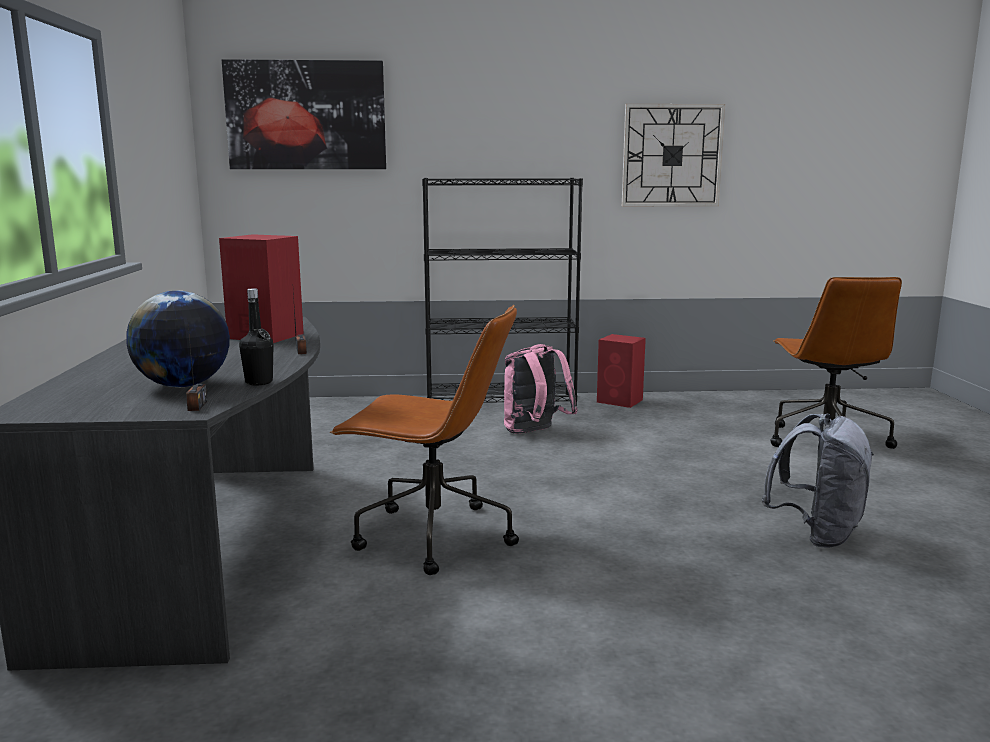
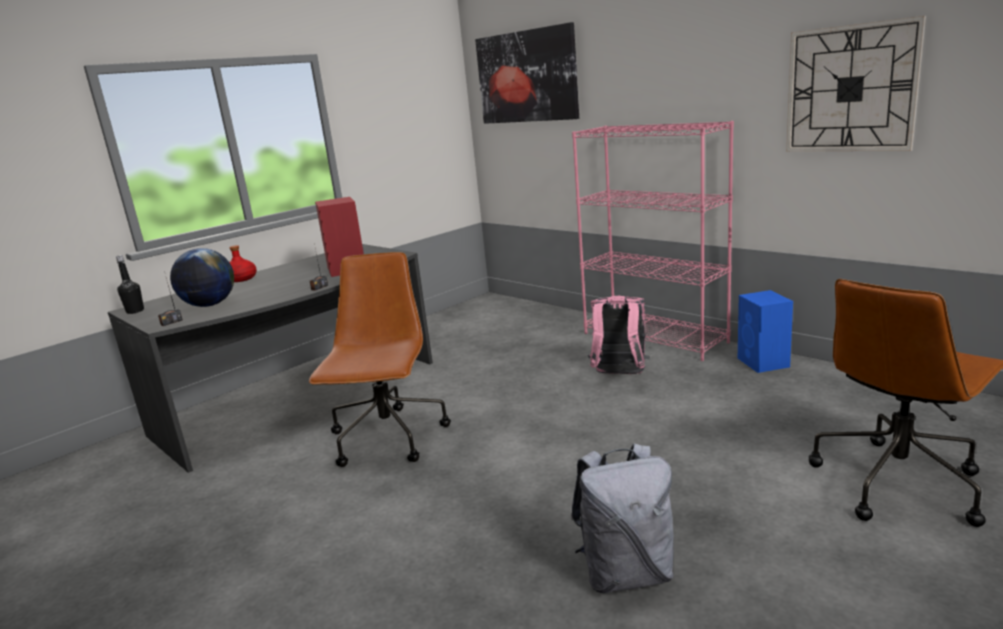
camera: 50 degrees right, 5 degrees up
black bottle [239,288,273,385] -> black bottle moved to [116,255,144,314]
brown office chair [330,305,519,575] -> brown office chair turned 150 degrees counterclockwise [309,252,451,467]
black bookcase [422,178,583,406] -> pink bookcase [572,121,734,361]
red speaker [597,334,646,408] -> blue speaker [738,290,793,373]
none -> red bottle [229,245,257,282]

